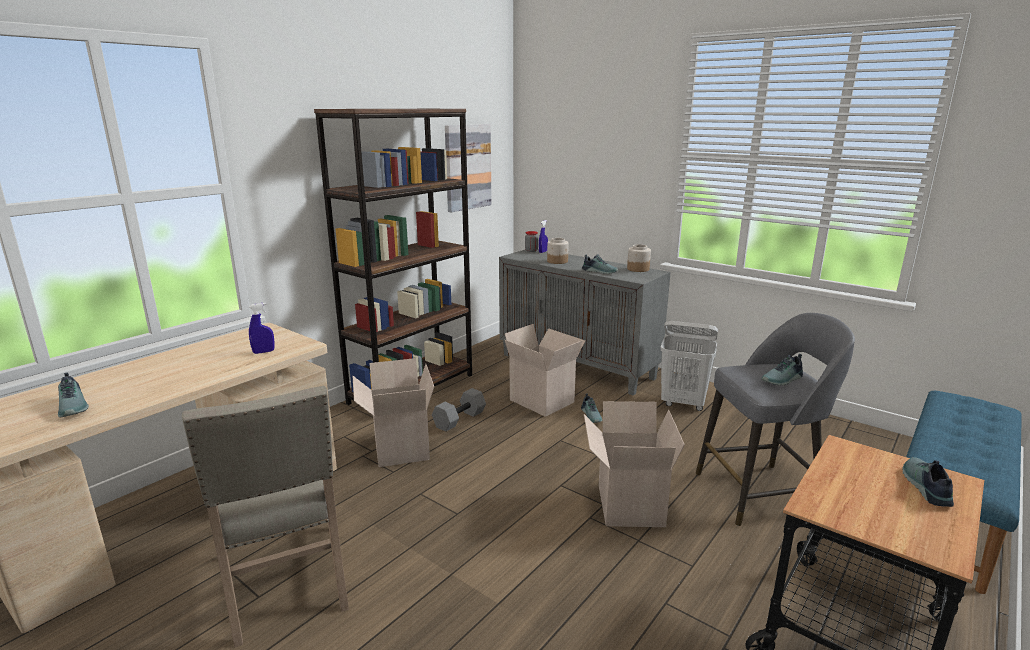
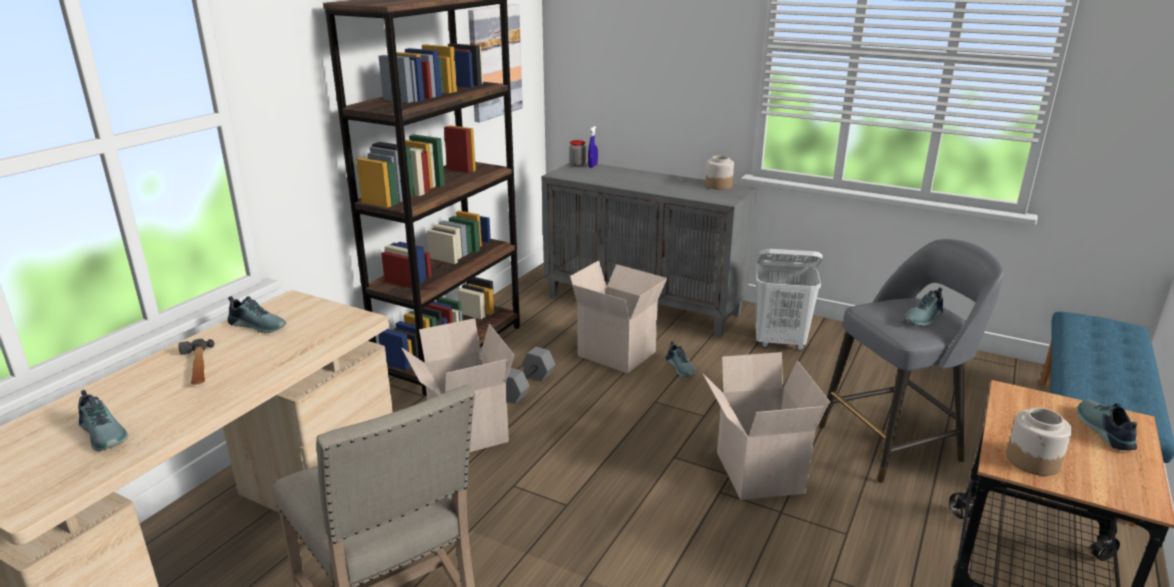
camera: 10 degrees left, 5 degrees up
blue spray bottle [249,303,275,354] -> none
jar [547,238,569,264] -> jar moved to [1006,408,1072,476]
shoe [582,254,618,274] -> shoe moved to [227,296,286,333]
none -> hammer [178,339,214,385]

